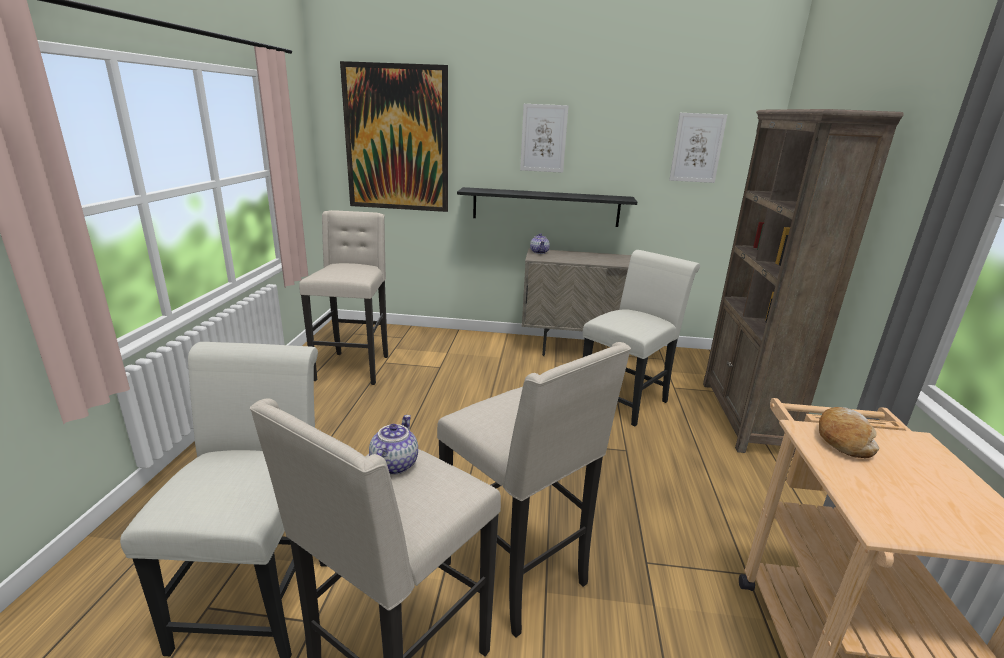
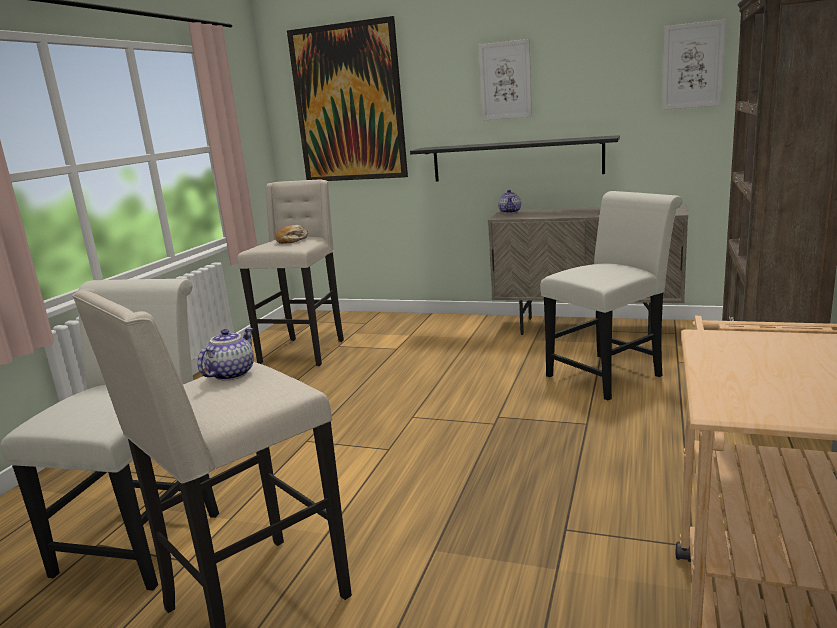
camera: 15 degrees right, 5 degrees down
beige stool [437,342,631,638] -> none
bread [819,407,880,458] -> bread moved to [275,225,308,244]

